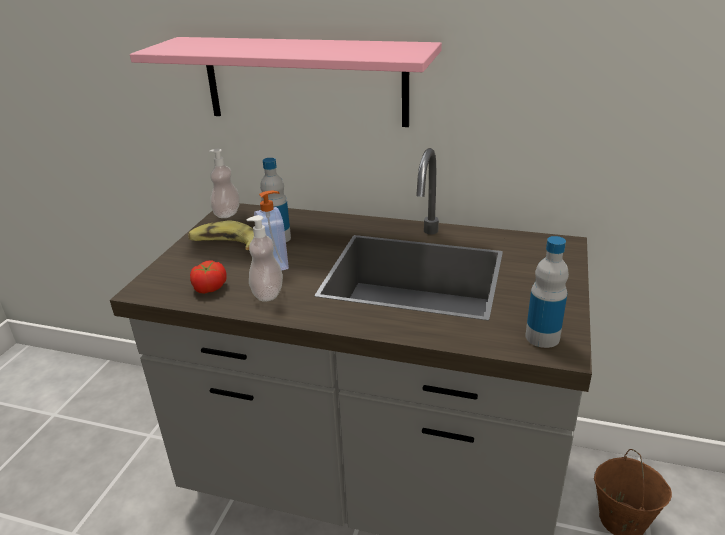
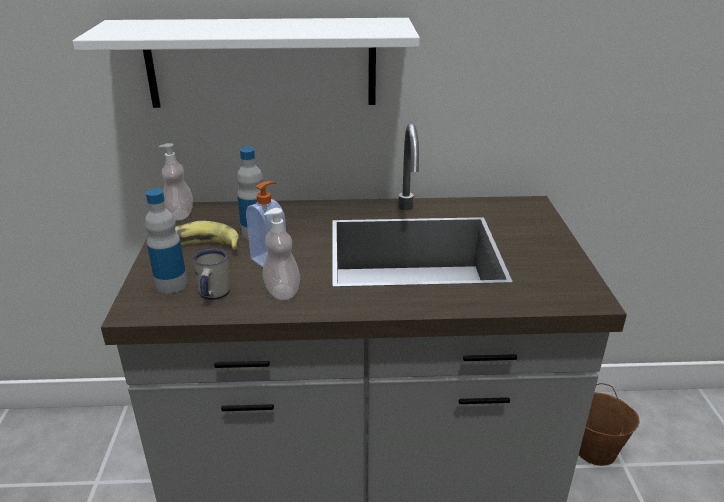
camera: 20 degrees left, 0 degrees up
pink shelf [130,37,442,127] -> white shelf [72,18,420,108]
tomato [190,260,226,294] -> white mug [193,248,230,300]
bottle [525,236,569,348] -> bottle moved to [145,188,187,293]

